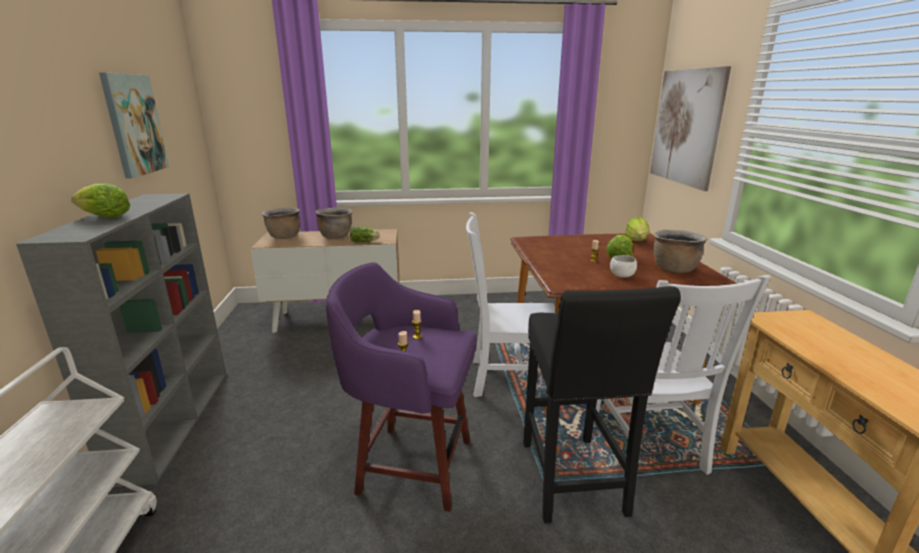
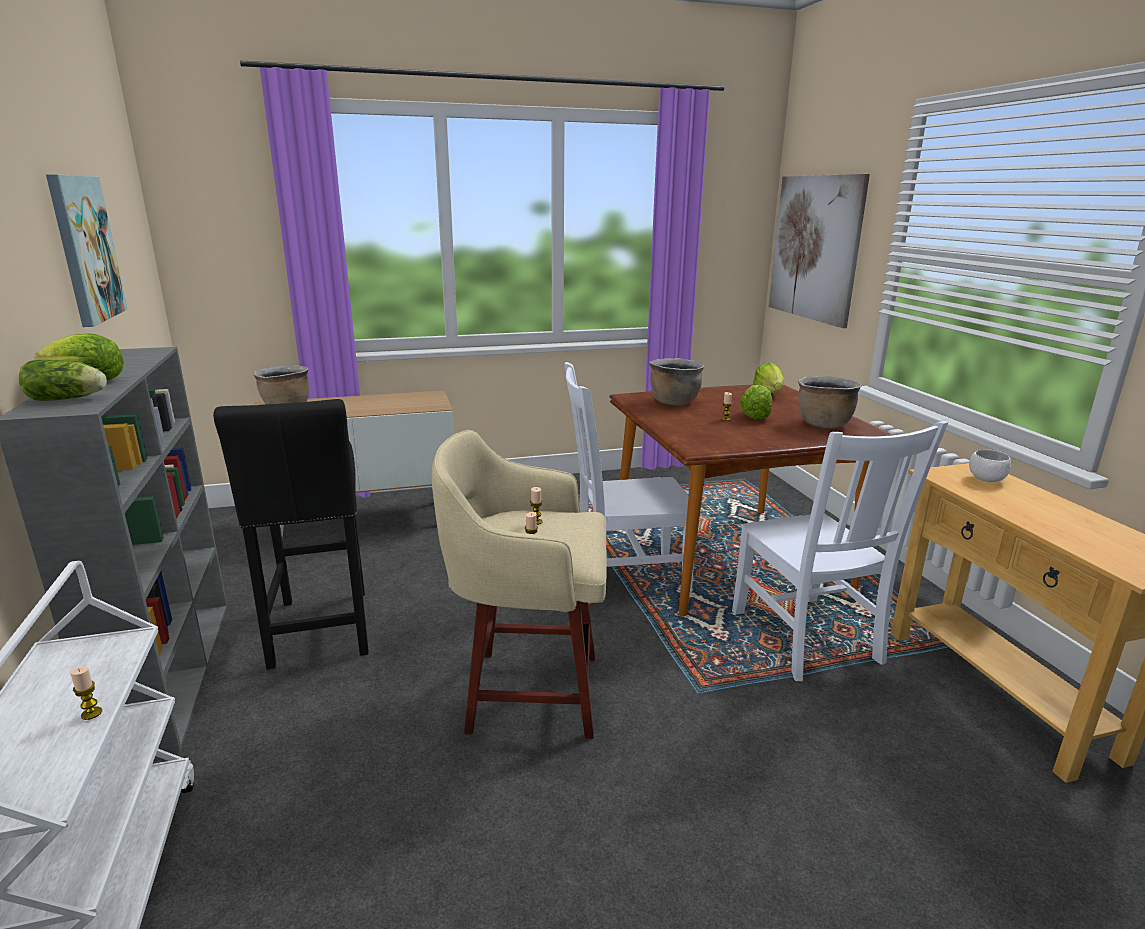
camera: 10 degrees left, 0 degrees up
brown cooking pot [316,208,353,239] -> brown cooking pot moved to [649,358,705,405]
purple stool [326,262,477,512] -> beige stool [432,430,607,739]
lettuce [350,226,379,242] -> lettuce moved to [19,360,107,401]
black stool [523,286,681,524] -> black stool moved to [213,399,368,669]
white bowl [610,255,637,278] -> white bowl moved to [969,450,1011,482]
none -> candle [70,666,102,720]

